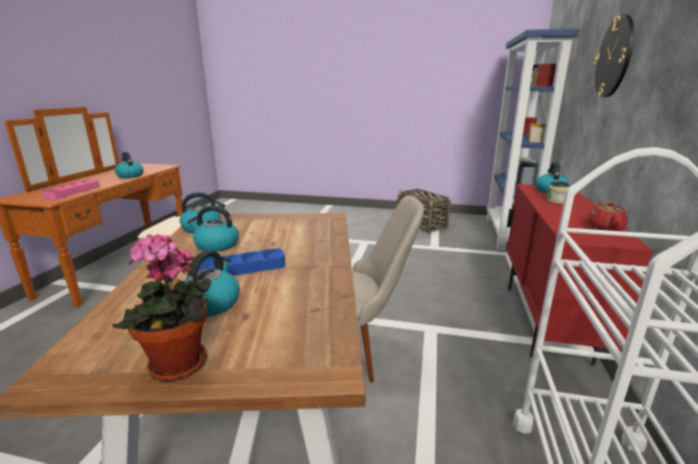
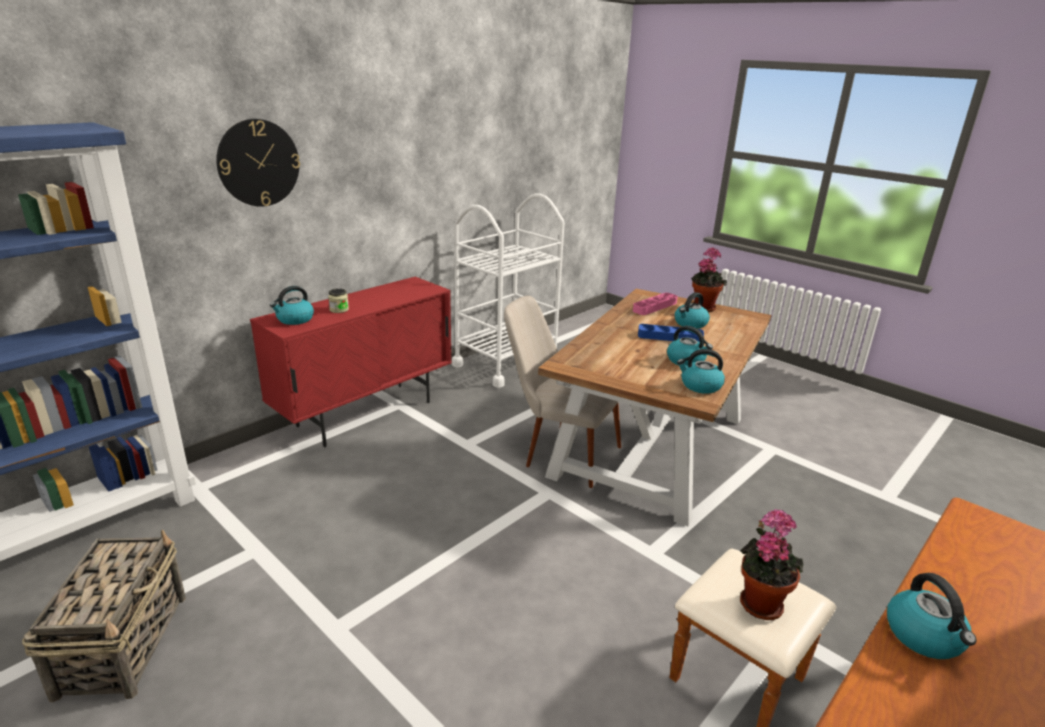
camera: 150 degrees left, 5 degrees up
pink tray [42,180,100,200] -> pink tray moved to [633,293,678,315]
red teapot [587,200,628,231] -> none
none -> potted plant [740,509,803,620]

